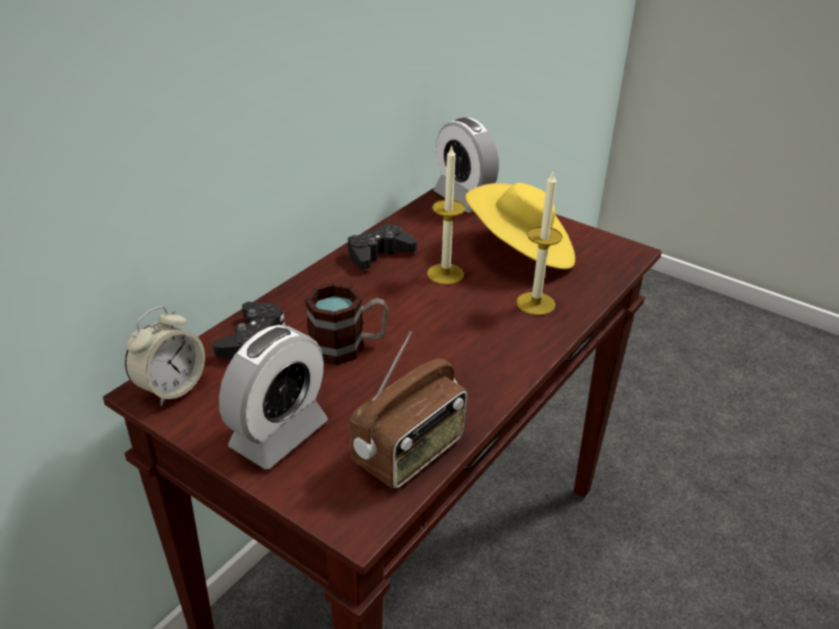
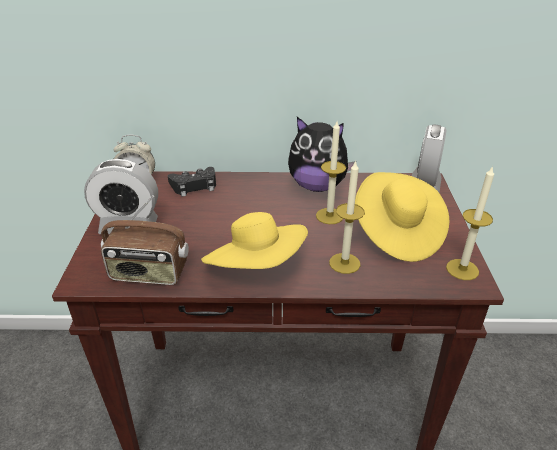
camera: 55 degrees right, 0 degrees up
mug [305,282,388,365] -> none
black game controller [348,223,417,270] -> plush toy [288,117,355,192]
none -> yellow hat [201,212,308,269]
none -> candle [446,166,494,280]

